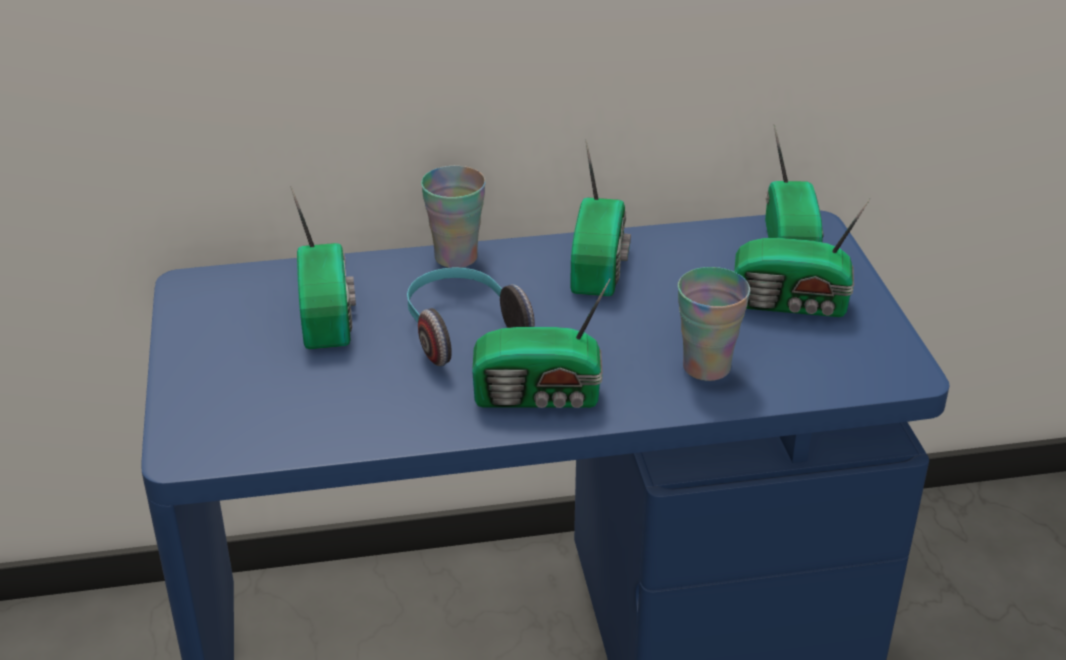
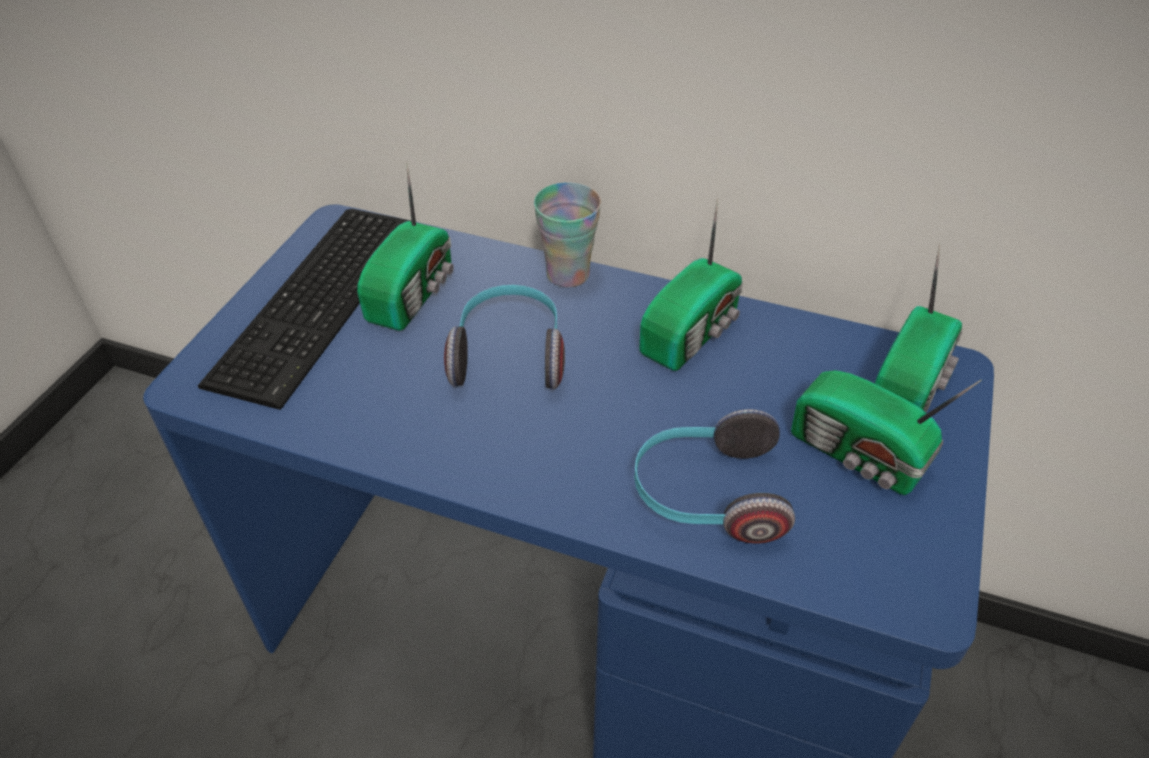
camera: 30 degrees right, 10 degrees up
radio [472,278,611,408] -> none
cup [678,267,750,381] -> headphones [634,409,795,544]
none -> keyboard [198,209,410,410]

